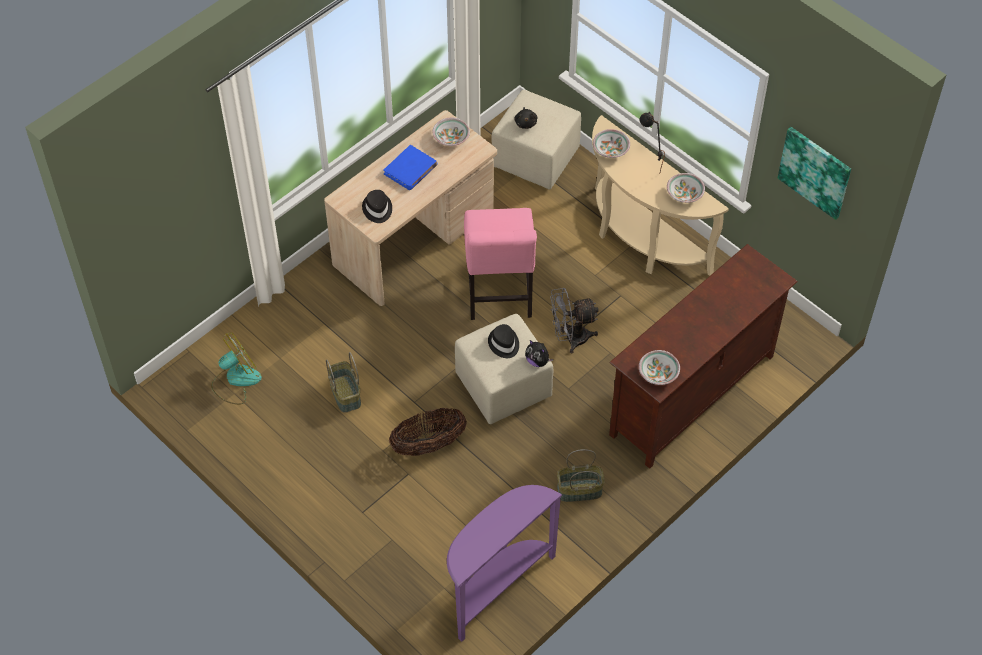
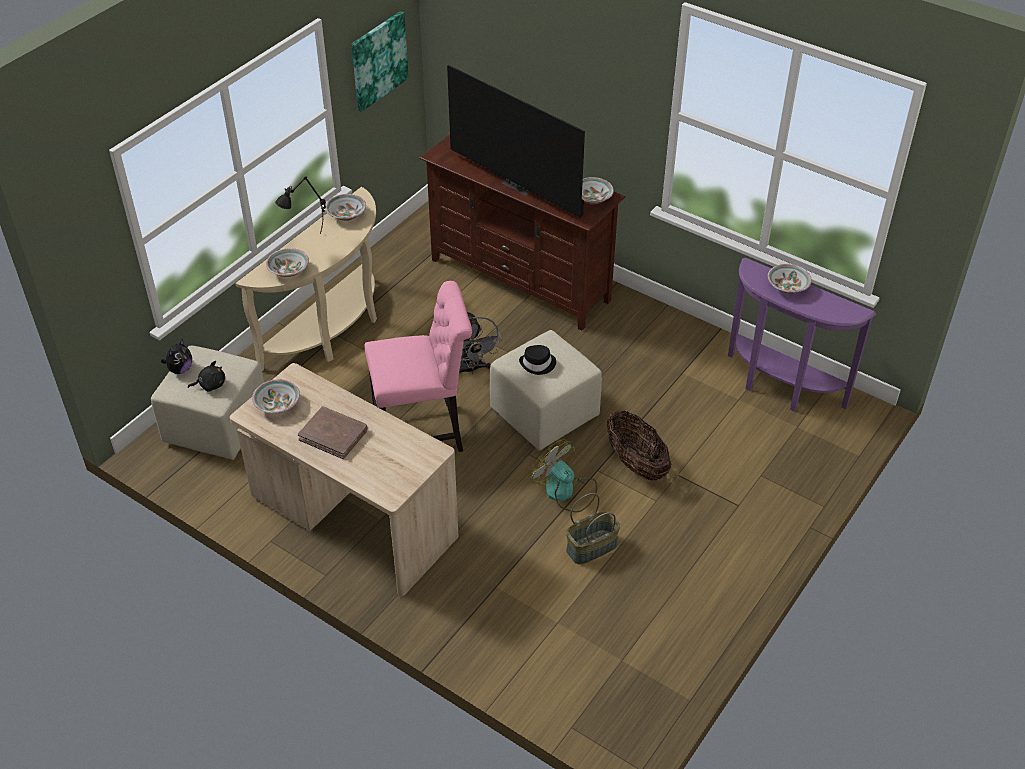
camera: 100 degrees left, 10 degrees down
fan [211,333,262,405] -> fan moved to [530,439,597,512]
black hat [362,190,392,223] -> none
blue book [384,145,437,190] -> brown book [298,406,367,459]
plush toy [525,340,553,367] -> plush toy moved to [161,339,192,374]
basket [557,449,605,502] -> none
none -> television [447,65,585,217]
none -> bowl [767,264,812,294]

